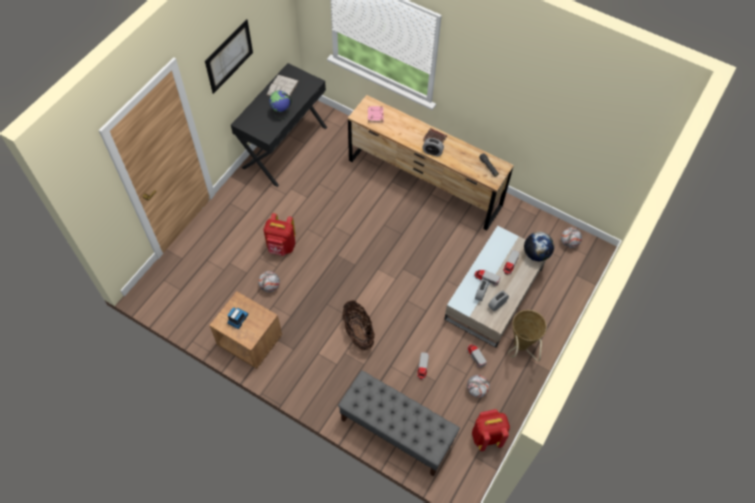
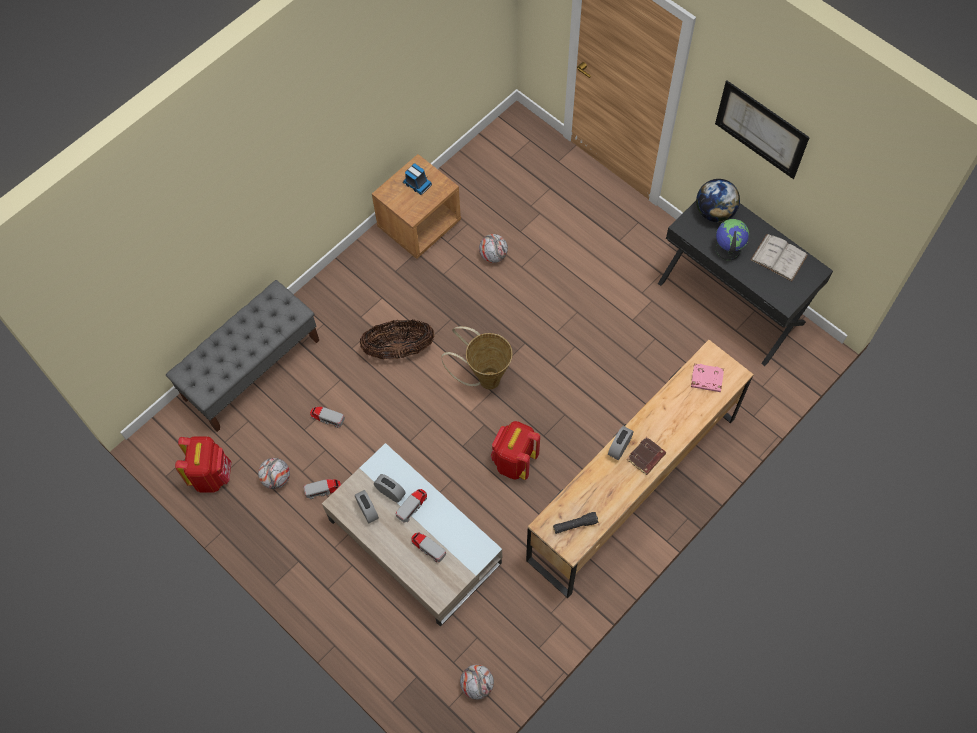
camera: 105 degrees right, 5 degrees up
red backpack [263,213,295,256] -> red backpack moved to [491,421,540,480]
basket [508,310,547,361] -> basket moved to [441,326,513,390]
globe [524,232,554,261] -> globe moved to [696,179,740,222]

